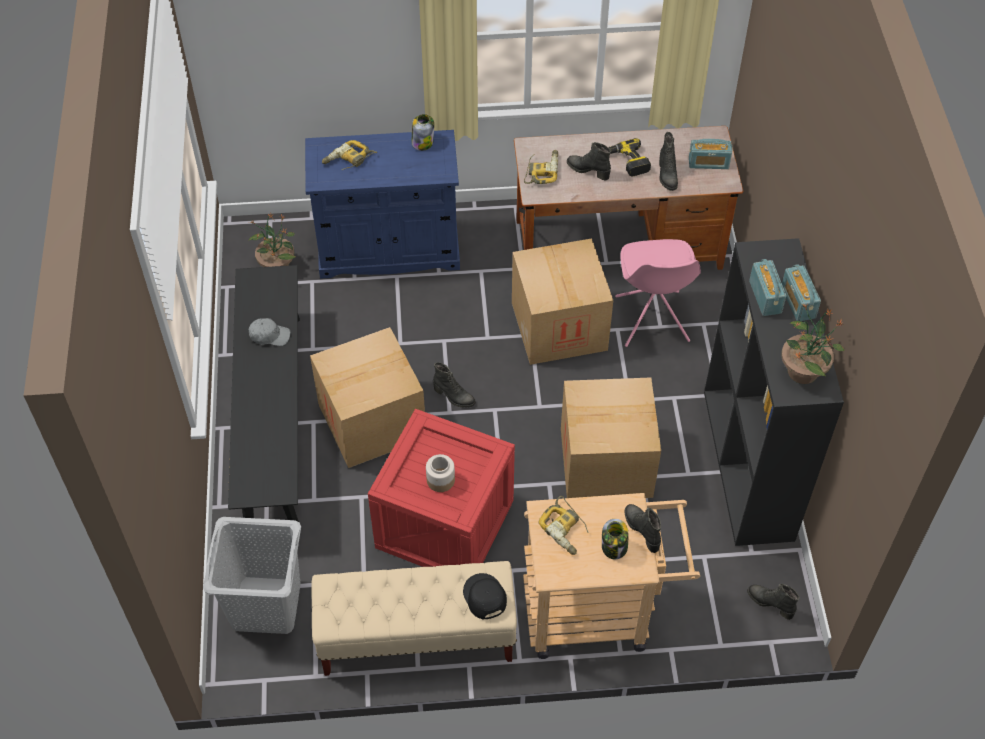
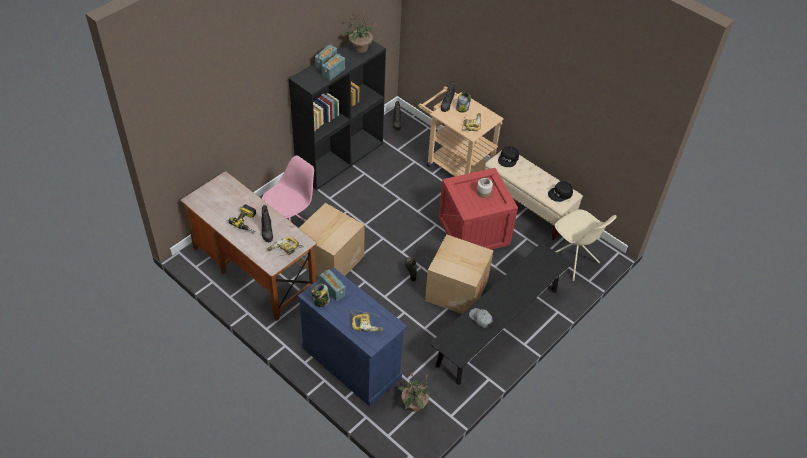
camera: 135 degrees left, 5 degrees down
grey laundry basket [203,517,301,634] -> beige chair [555,210,617,281]
cardboard box [561,377,661,498] -> none
black boot [659,132,678,191] -> none
radio [689,139,733,169] -> radio moved to [320,270,346,301]
none -> black cap [548,181,573,202]

